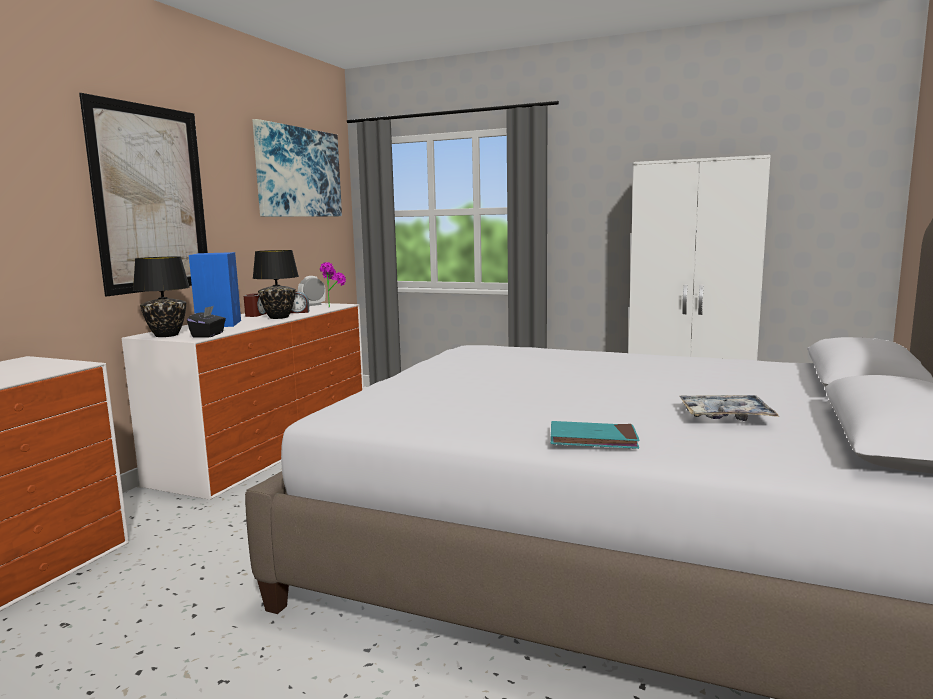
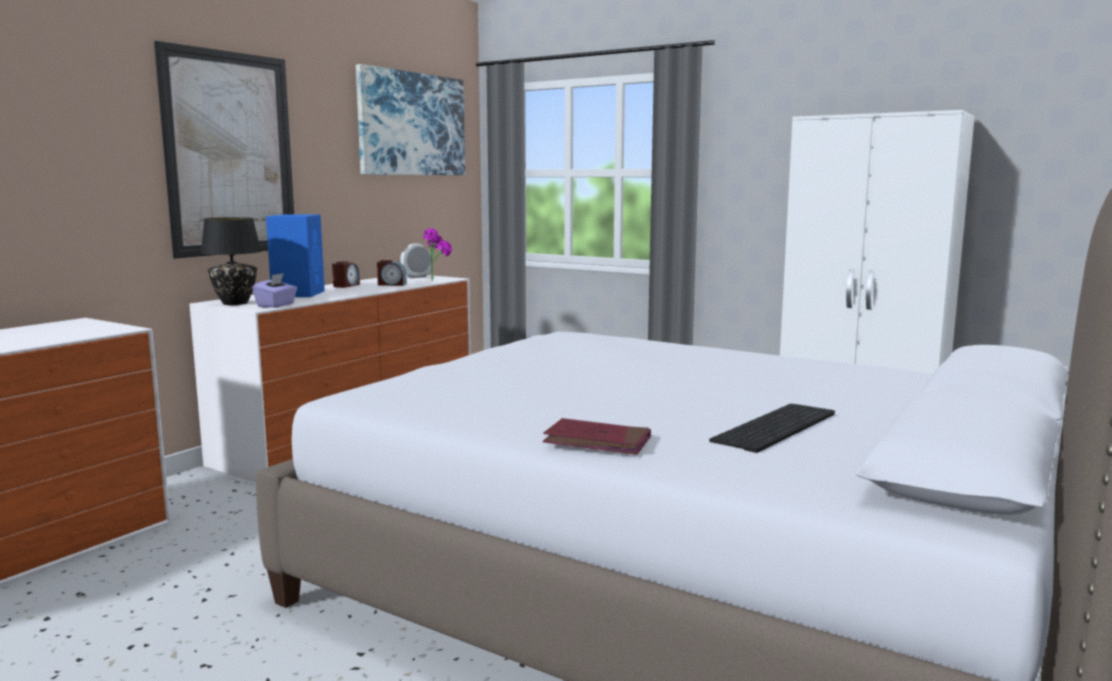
camera: 10 degrees right, 0 degrees up
black tissue box [187,306,226,338] -> purple tissue box [252,273,297,308]
black table lamp [253,250,299,319] -> none
turquoise book [551,421,640,449] -> red book [543,418,651,455]
tray [679,395,779,421] -> keyboard [709,404,835,453]

